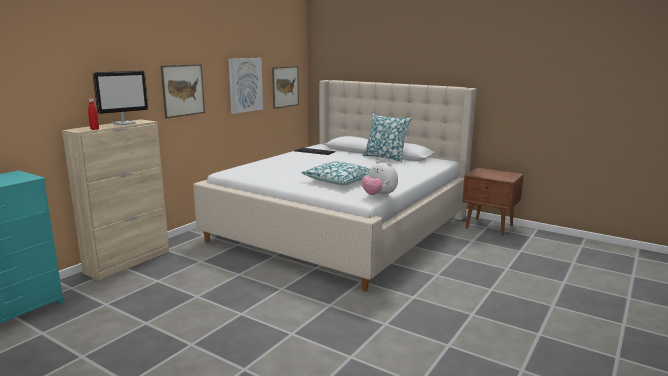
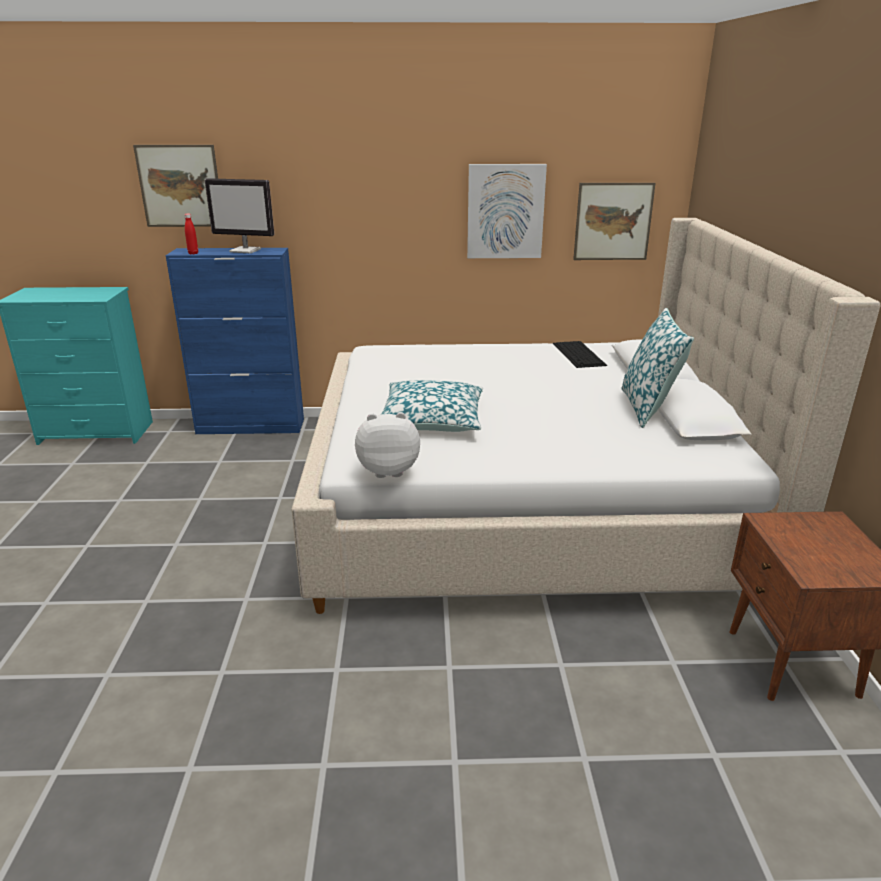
camera: 55 degrees right, 10 degrees up
beige cabinet [62,119,169,280] -> blue cabinet [166,248,304,434]
picture [161,64,205,118] -> picture moved to [133,145,218,227]
plush toy [361,160,398,197] -> plush toy turned 75 degrees clockwise [355,412,420,478]

